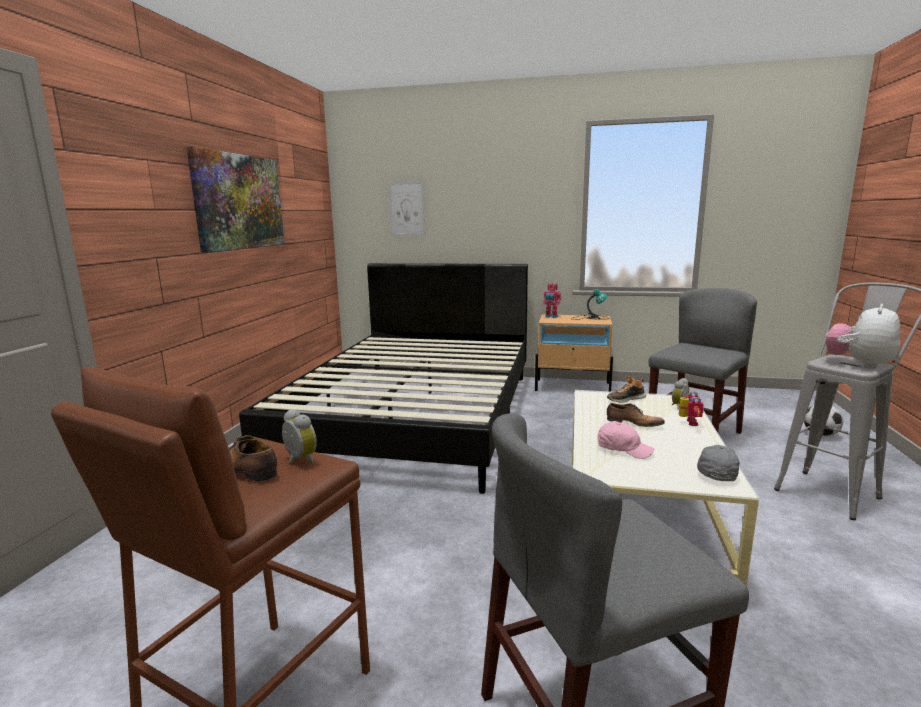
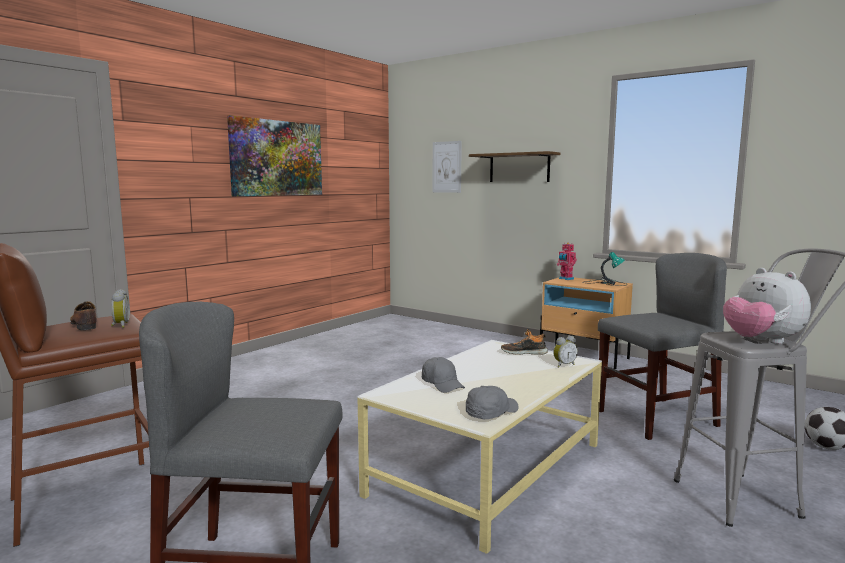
camera: 25 degrees right, 5 degrees down
black bed [239,263,528,494] -> none
pink cap [597,421,654,459] -> grey cap [422,357,465,393]
shoe [607,403,665,427] -> none
toy robot [679,391,704,426] -> none
plush toy [826,304,900,369] -> plush toy turned 90 degrees counterclockwise [723,268,811,344]
none -> shelf [469,151,561,182]

